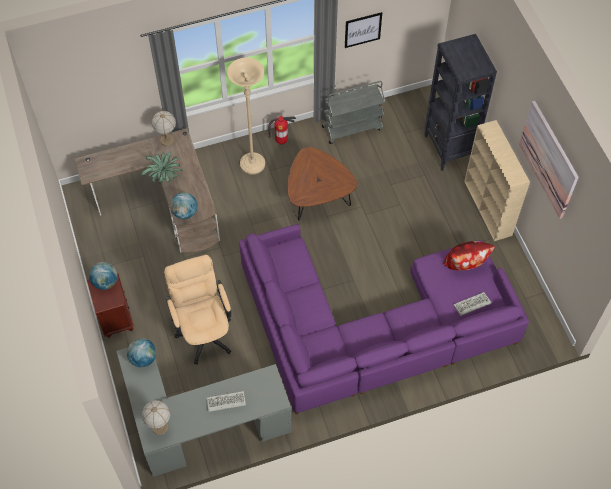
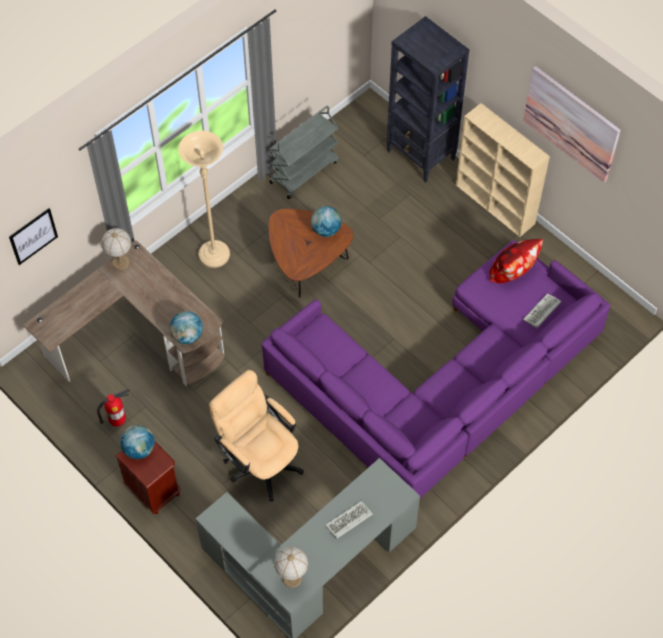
camera: 25 degrees left, 0 degrees up
globe [127,338,156,367] -> globe moved to [311,206,341,237]
potted plant [142,152,183,183] -> none
fire extinguisher [268,116,296,145] -> fire extinguisher moved to [97,389,130,427]
picture [345,12,382,48] -> picture moved to [9,208,58,265]

